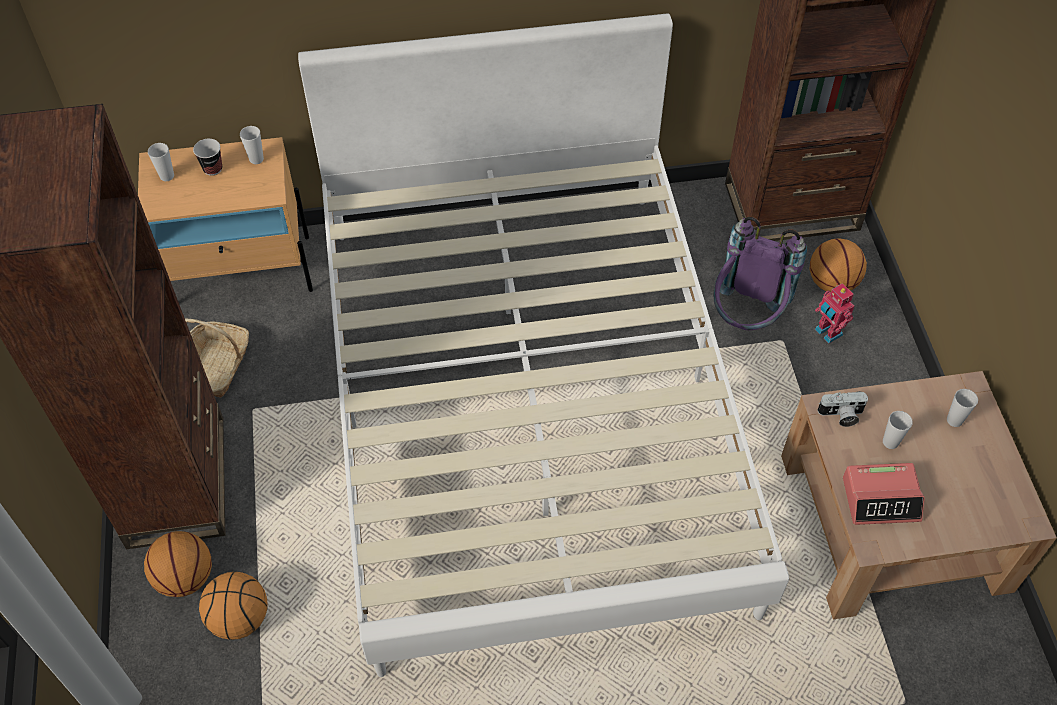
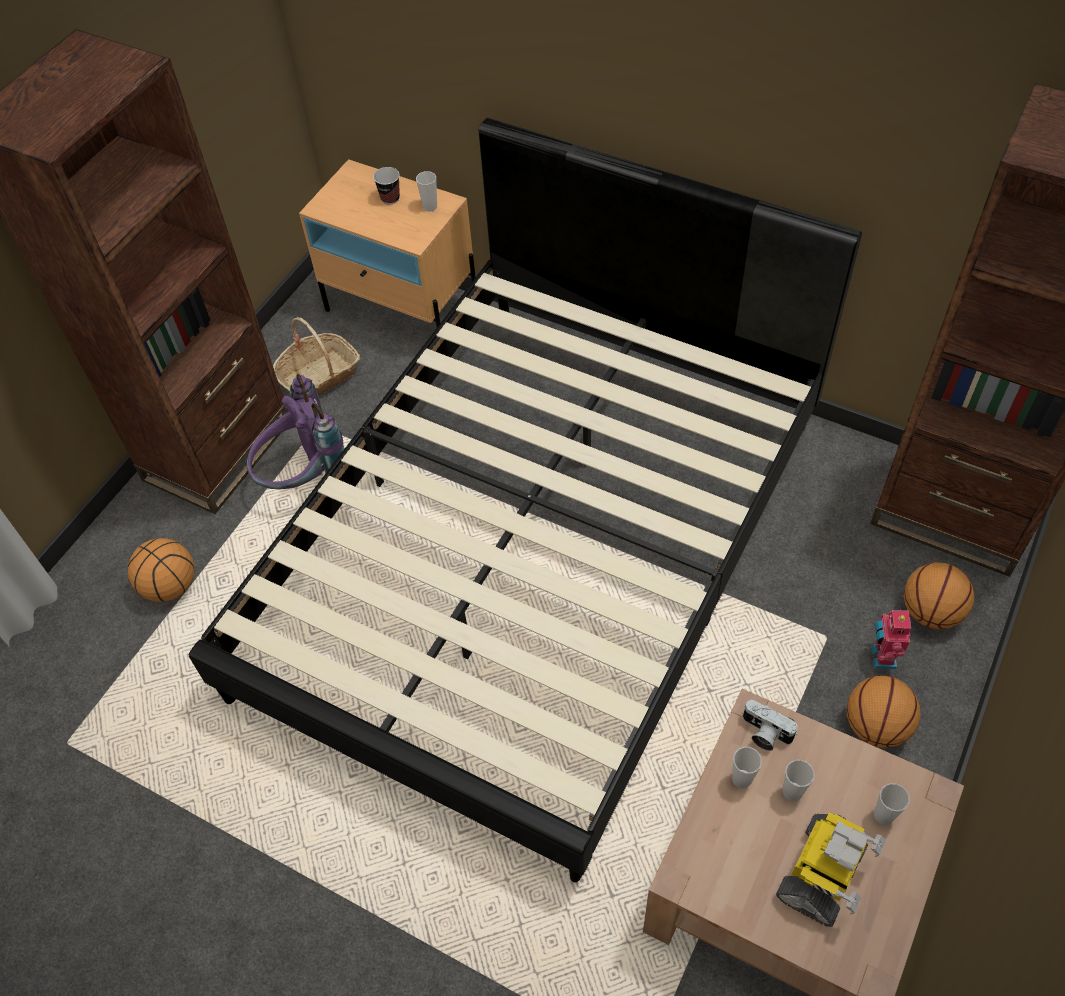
camera: 40 degrees right, 0 degrees up
basketball [144,531,212,597] -> basketball moved to [847,676,921,748]
cup [148,143,174,181] -> cup moved to [732,747,762,788]
white bed [298,13,789,677] -> black bed [189,118,862,882]
purple backpack [714,216,807,330] -> purple backpack moved to [247,374,344,489]
alarm clock [843,463,925,525] -> none
none -> toy robot [776,812,886,927]

